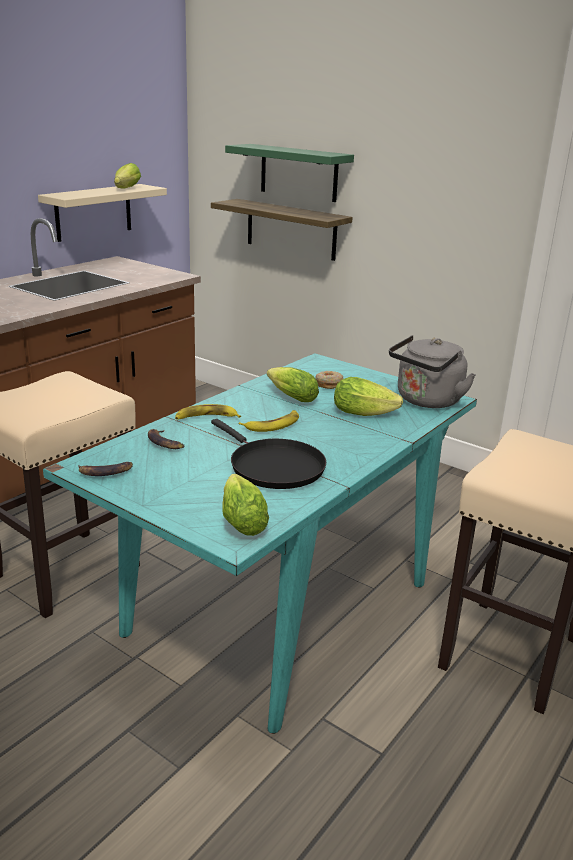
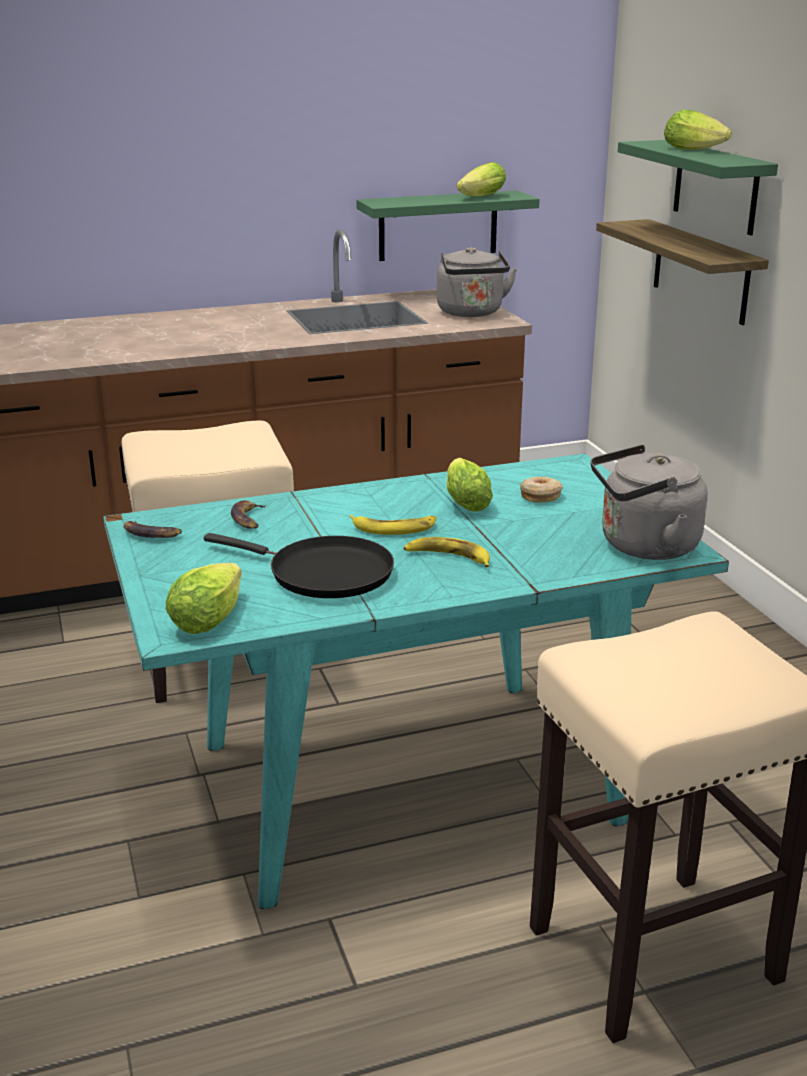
camera: 35 degrees right, 0 degrees up
beige shelf [38,184,167,242] -> green shelf [356,190,540,261]
banana [175,404,241,420] -> banana moved to [403,537,490,567]
black frying pan [211,419,326,489] -> black frying pan turned 60 degrees counterclockwise [204,533,394,598]
lettuce [334,377,403,416] -> lettuce moved to [664,110,732,150]
none -> grey kettle [437,247,517,317]

